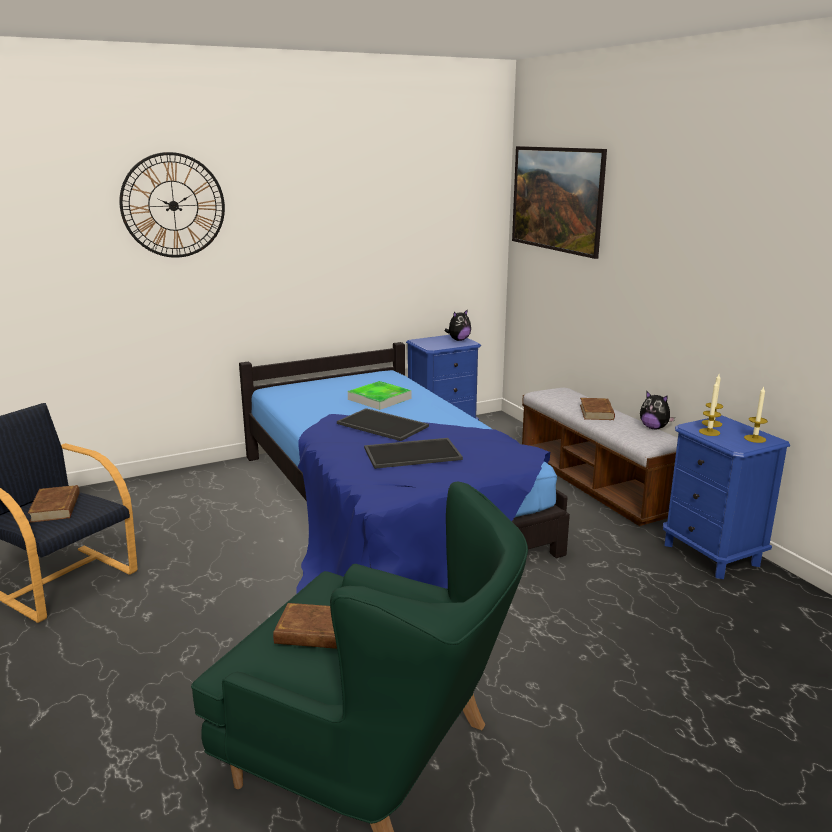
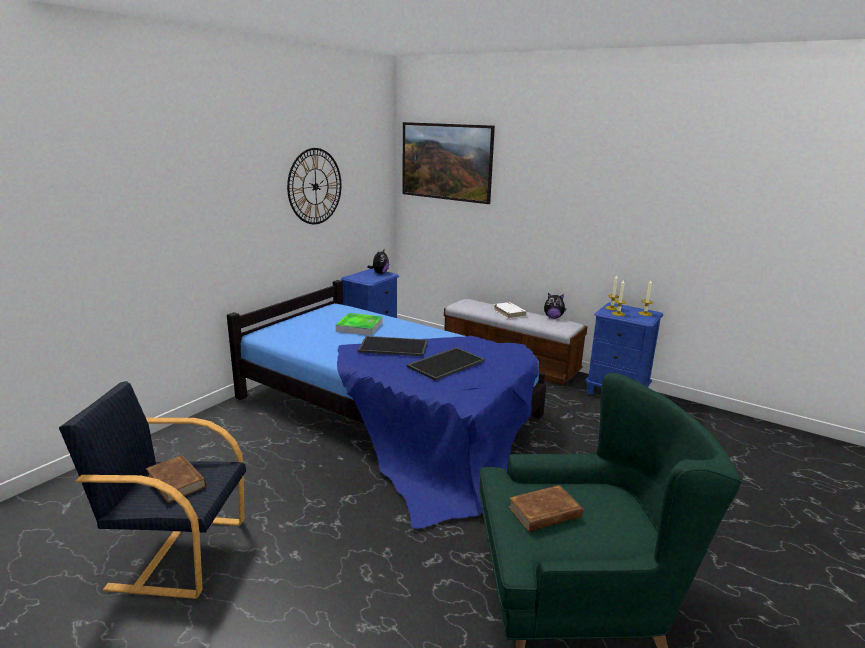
camera: 30 degrees left, 0 degrees up
wall clock [119,152,225,258] -> wall clock moved to [287,148,341,224]
brown book [580,398,615,420] -> white book [493,302,527,319]

